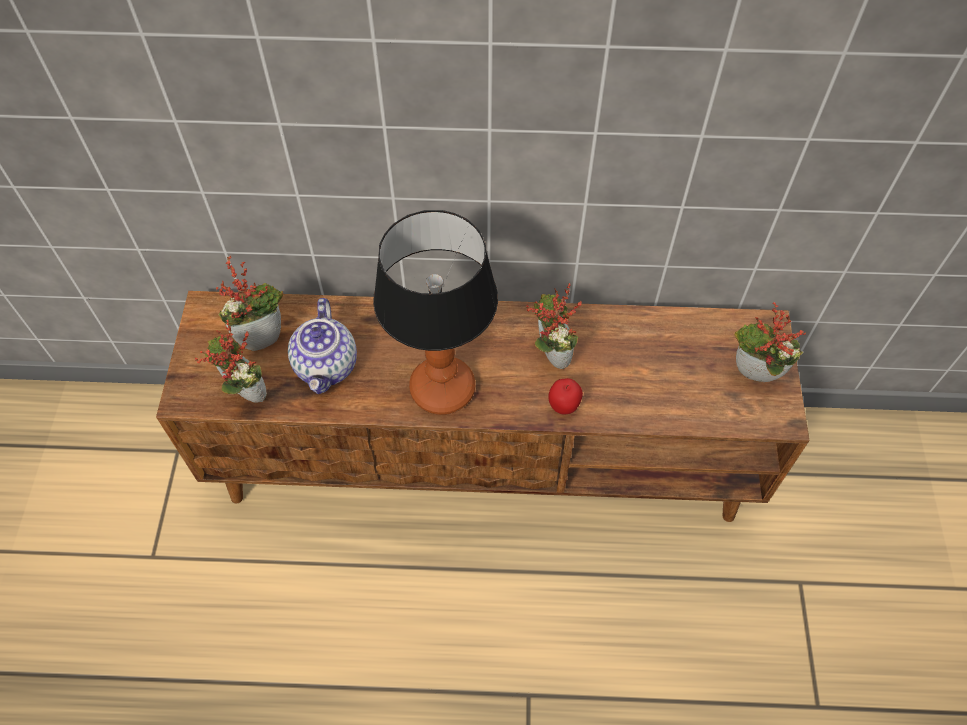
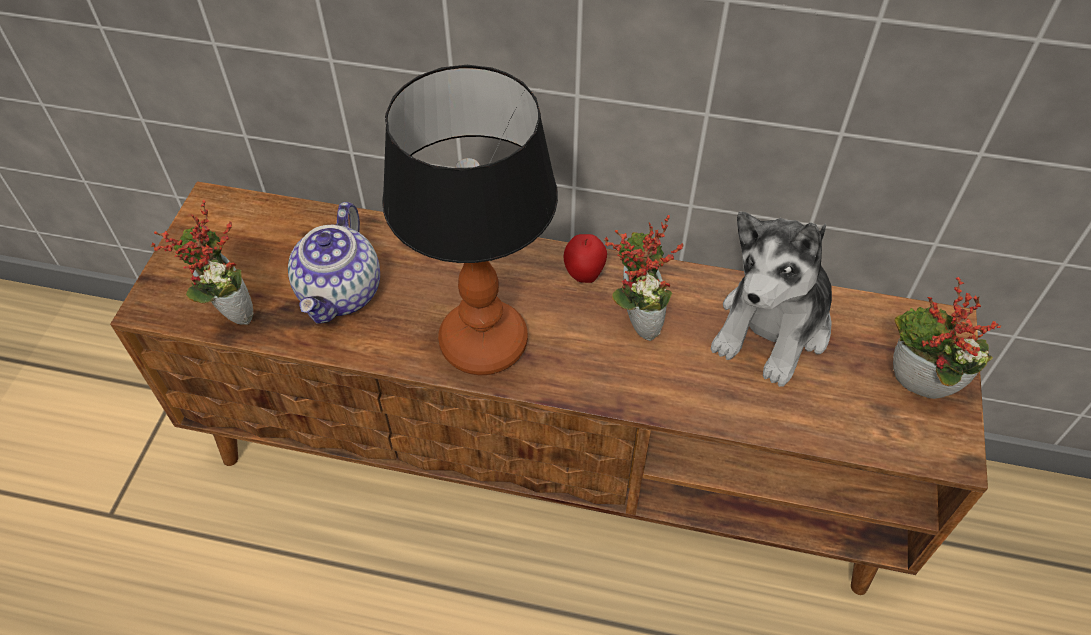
camera: 10 degrees right, 5 degrees down
potted plant [216,256,283,351] -> none
apple [548,378,583,414] -> apple moved to [564,234,607,283]
none -> plush toy [710,211,832,387]

